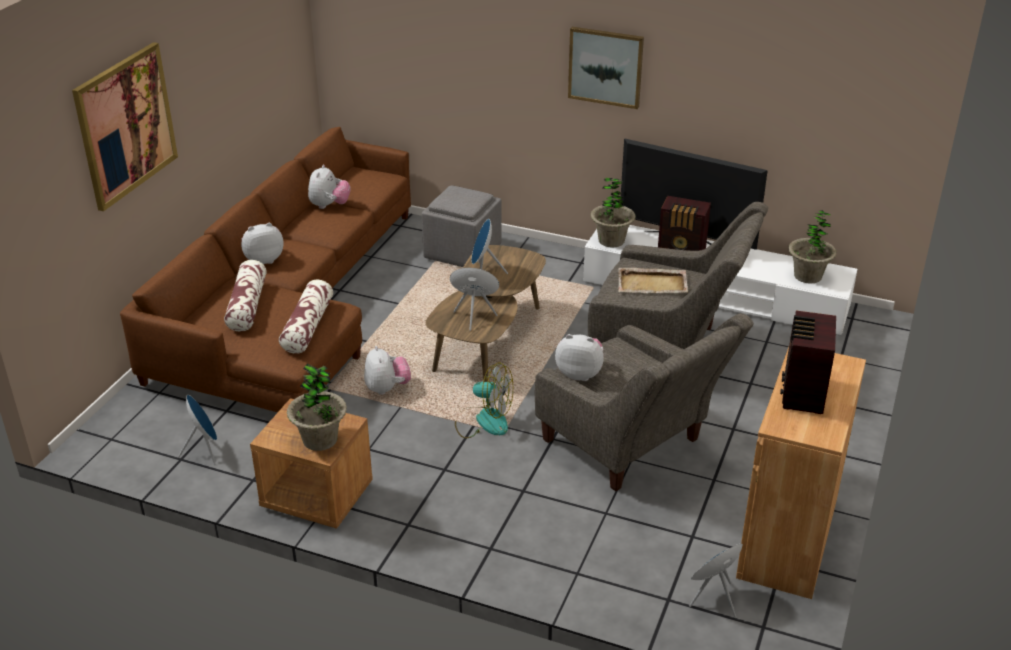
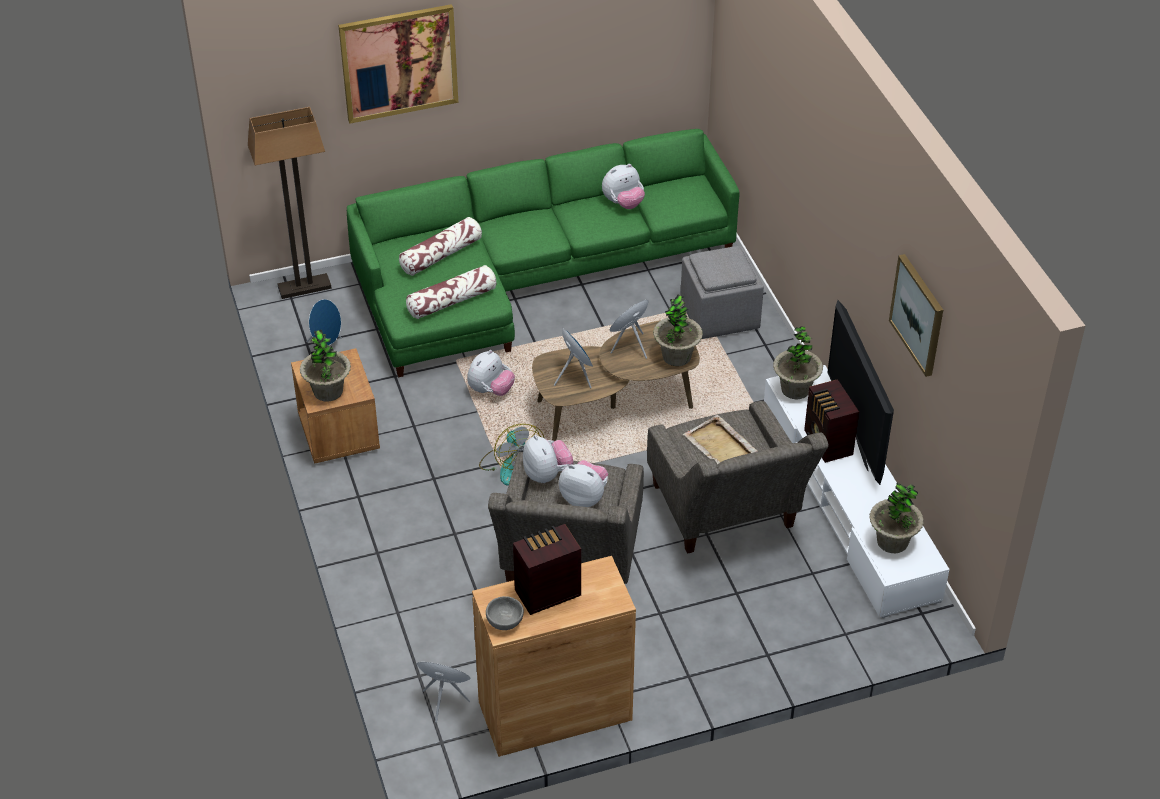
camera: 50 degrees right, 10 degrees up
brown sofa [120,127,411,412] -> green sofa [347,129,740,377]
plush toy [241,223,284,265] -> plush toy moved to [559,460,608,507]
picture [568,27,644,109] -> picture moved to [889,254,943,377]
none -> floor lamp [248,107,332,299]
none -> grey bowl [486,596,524,630]
none -> potted plant [653,295,703,366]

